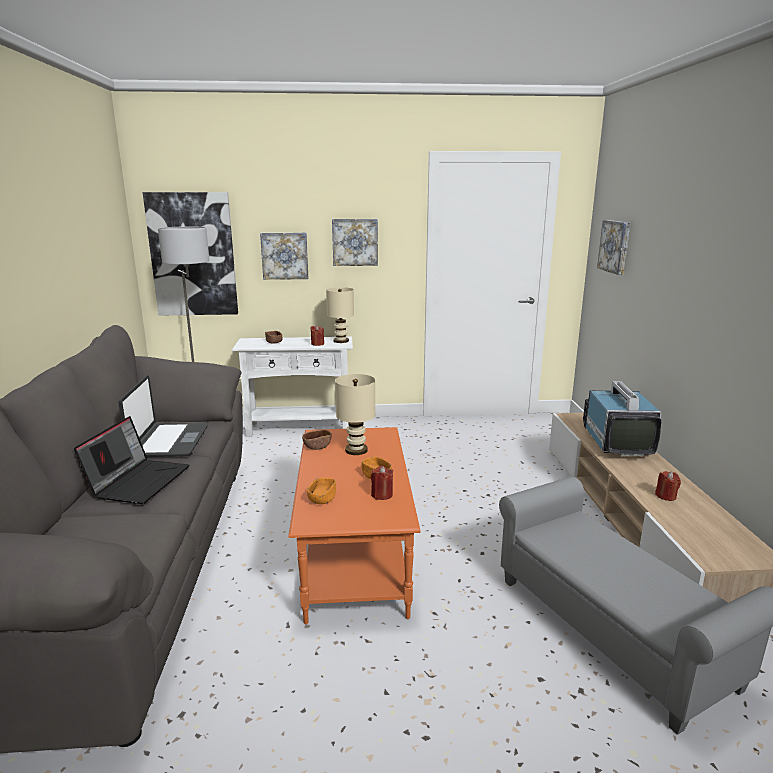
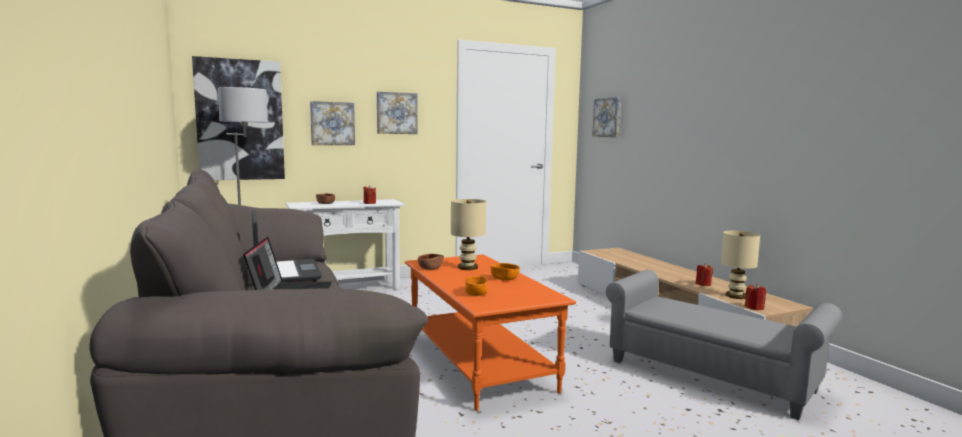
camera: 20 degrees left, 10 degrees down
beige table lamp [326,287,354,343] -> beige table lamp moved to [721,231,760,299]
red candle [371,466,393,500] -> red candle moved to [745,284,767,310]
television [583,381,662,456] -> none

